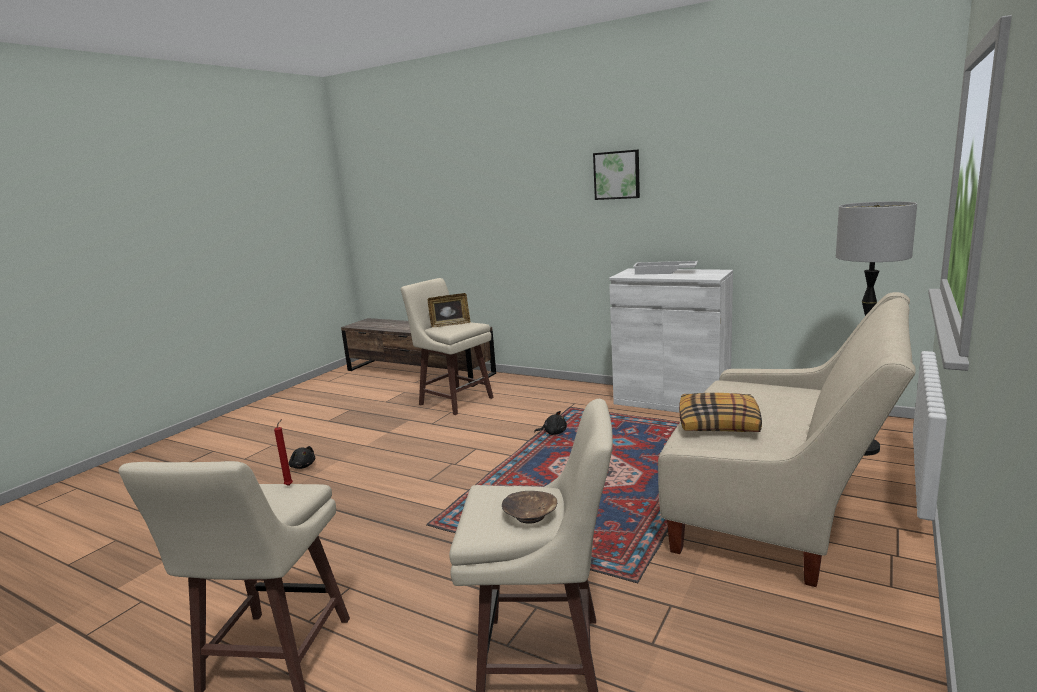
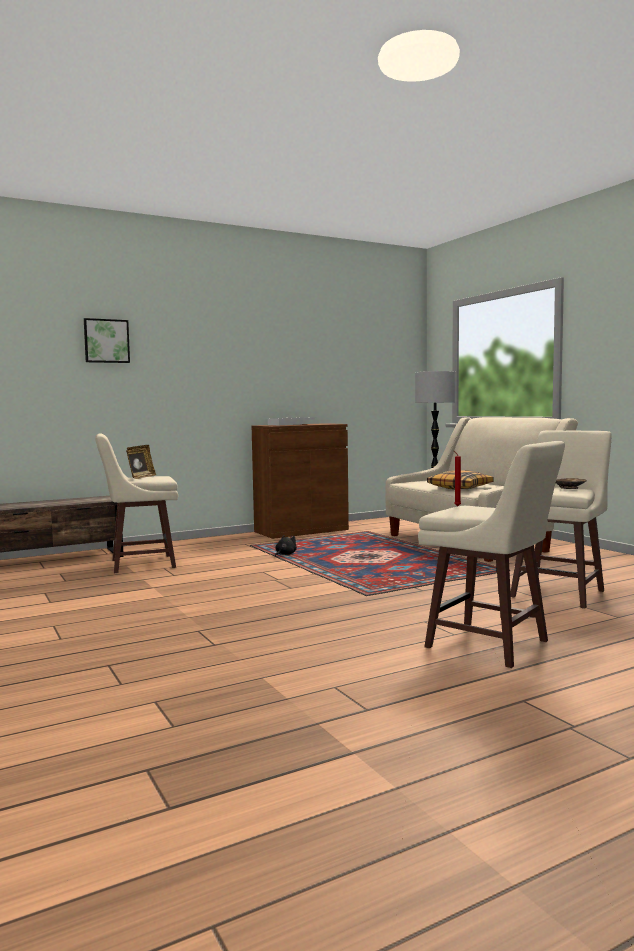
camera: 60 degrees left, 10 degrees down
black plush toy [289,446,315,469] -> none
picture [593,150,640,200] -> picture moved to [84,318,130,363]
white cabinet [609,268,733,413] -> brown cabinet [252,423,349,539]

